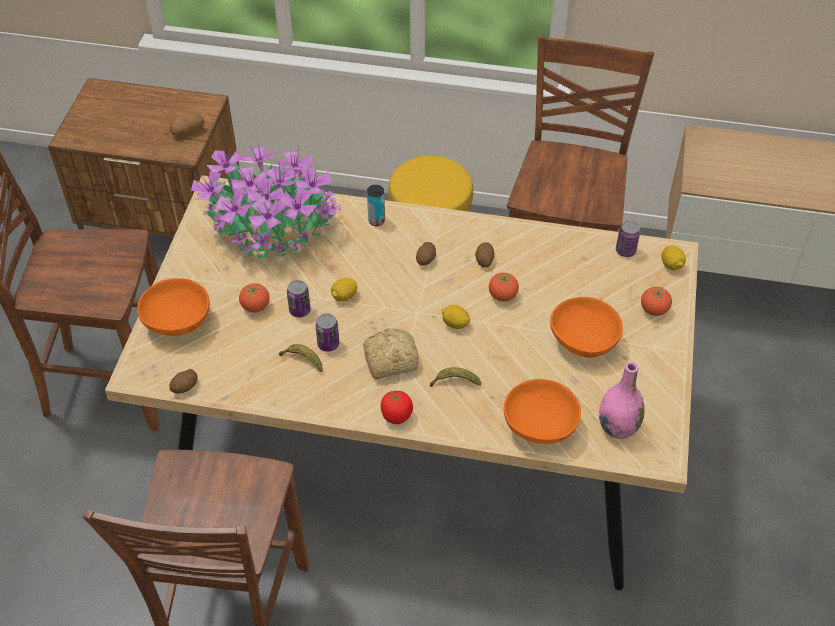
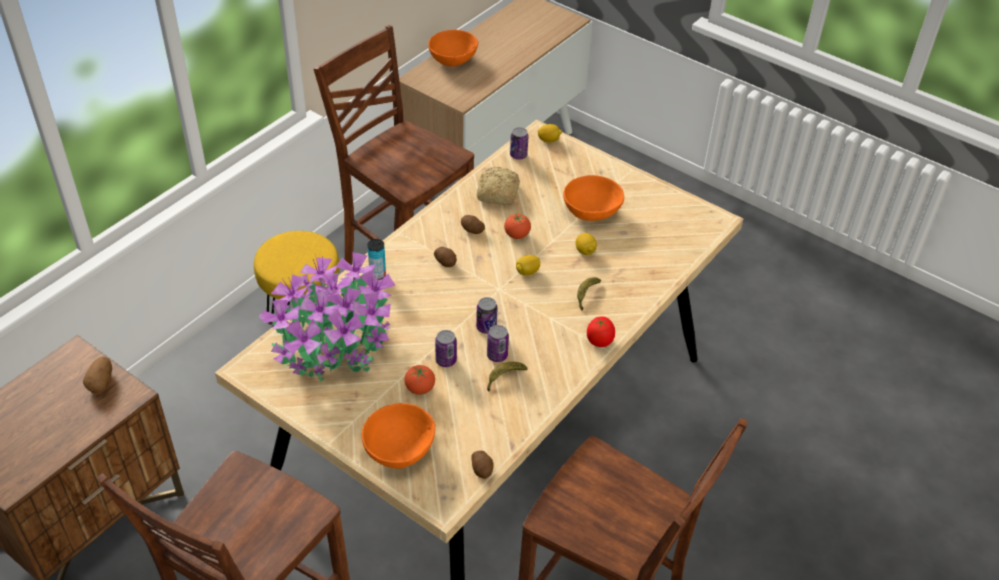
camera: 65 degrees left, 5 degrees down
lemon [331,278,357,302] -> lemon moved to [576,233,597,255]
bread [363,328,419,379] -> bread moved to [477,167,520,205]
orange bowl [504,379,581,444] -> orange bowl moved to [428,30,479,67]
pink vase [599,362,645,439] -> none
tomato [641,287,672,316] -> none
none -> can [476,297,498,334]

